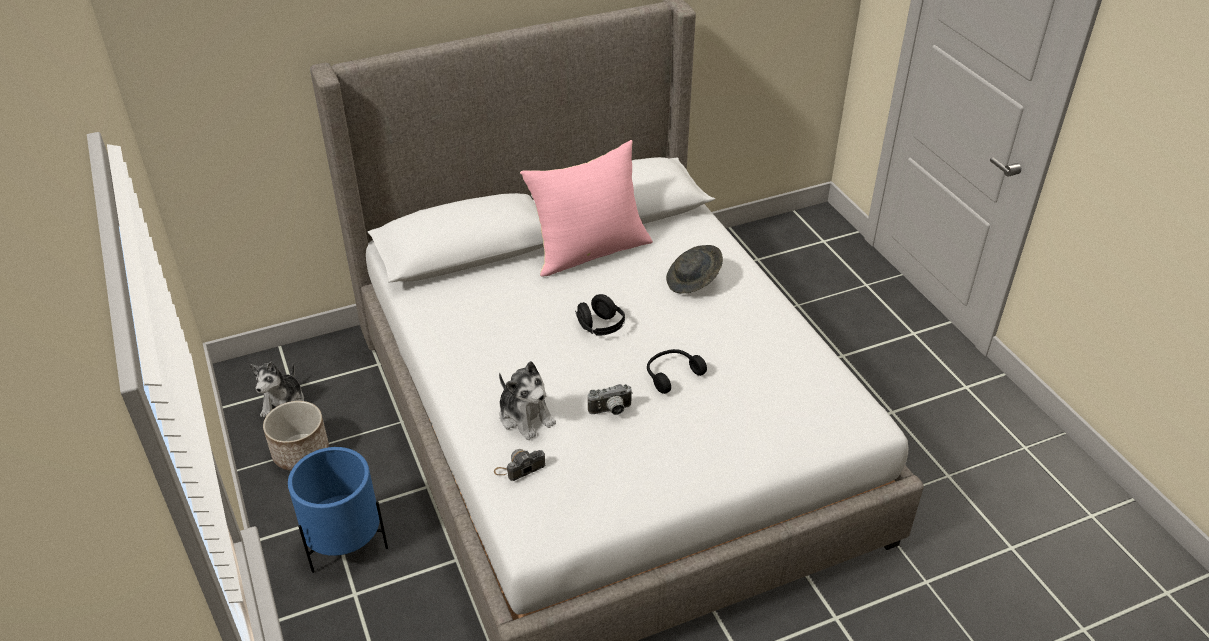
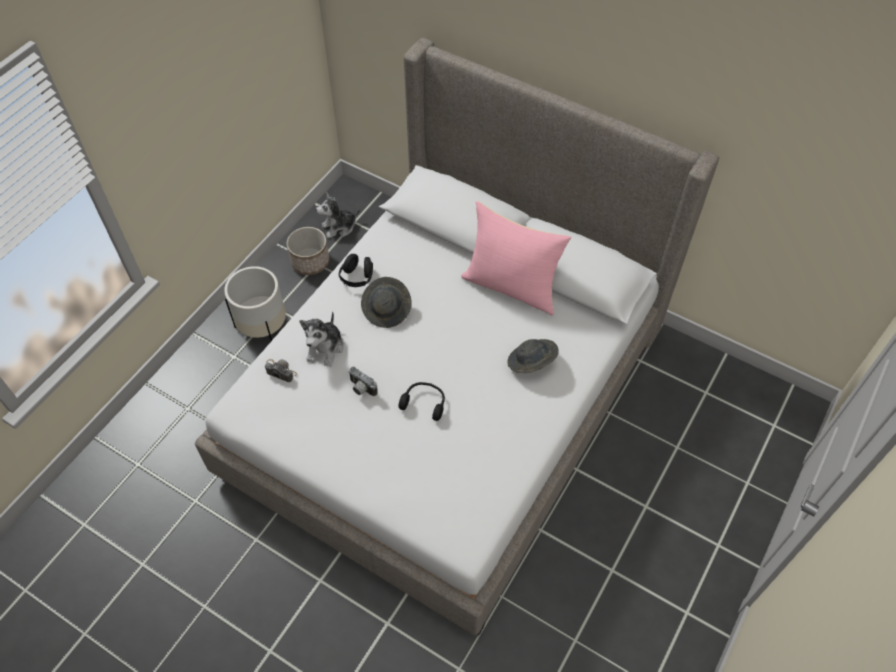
camera: 55 degrees right, 15 degrees up
blue planter [288,447,388,573] -> white planter [224,266,286,341]
black headphones [575,294,625,336] -> black headphones moved to [338,254,373,287]
none -> grey hat [361,277,412,328]

